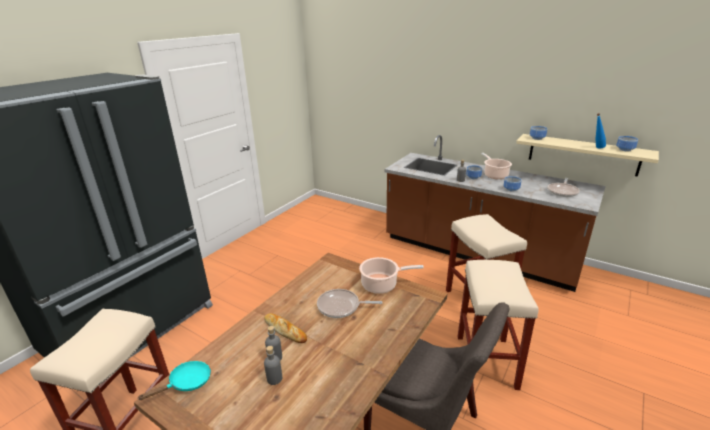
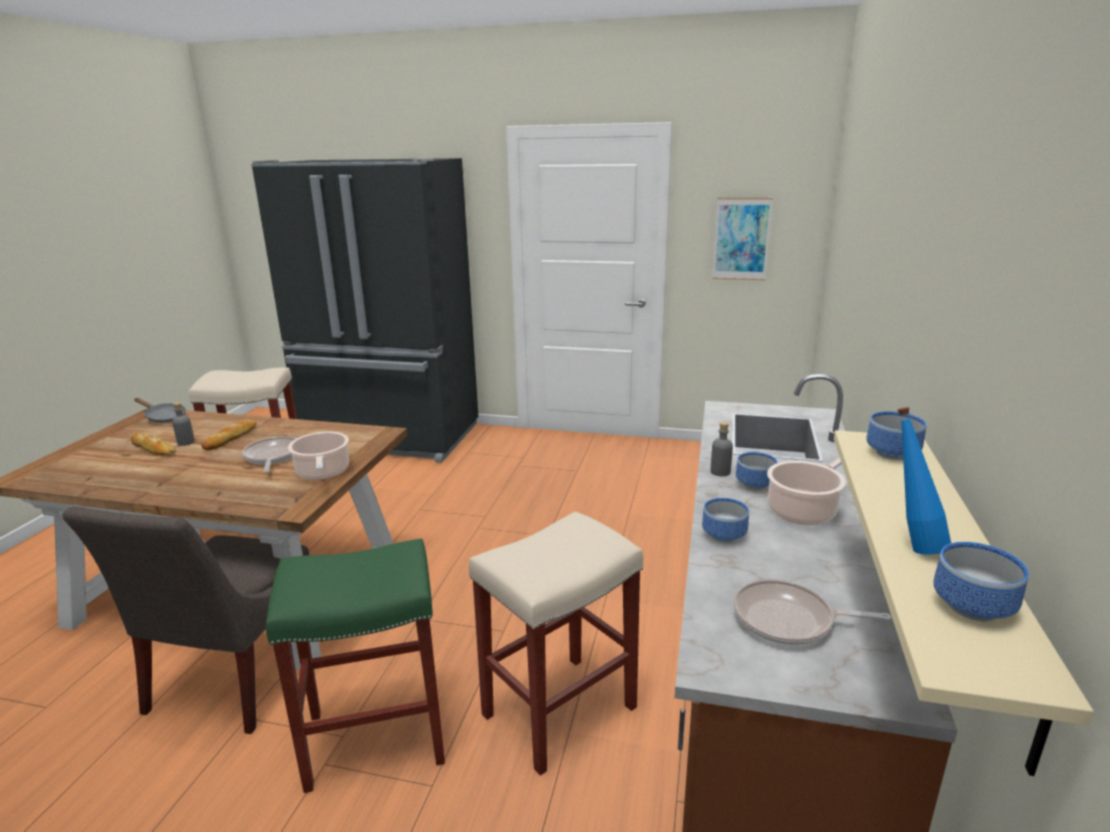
camera: 70 degrees right, 5 degrees down
turquoise frying pan [138,361,211,400] -> grey frying pan [134,398,186,423]
grey bottle [264,346,282,385] -> bread [131,433,176,456]
beige stool [457,260,538,390] -> green stool [266,539,445,793]
none -> picture [712,198,773,280]

